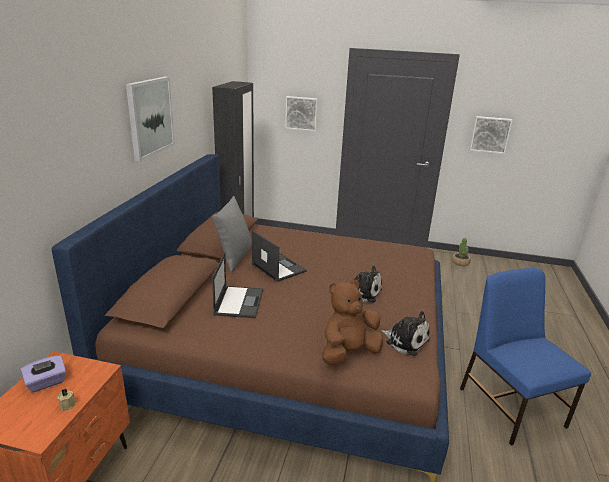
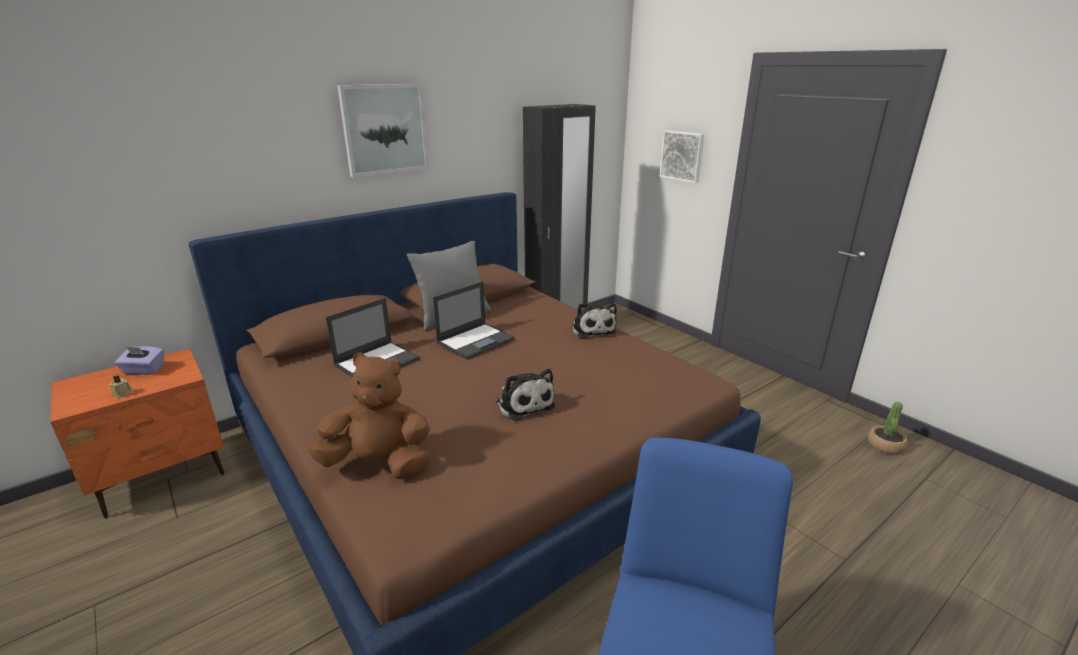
camera: 40 degrees right, 0 degrees up
laptop [252,230,307,282] -> laptop turned 45 degrees clockwise [433,282,515,360]
plush toy [381,311,430,356] -> plush toy moved to [571,303,617,338]
picture [470,116,512,154] -> none

